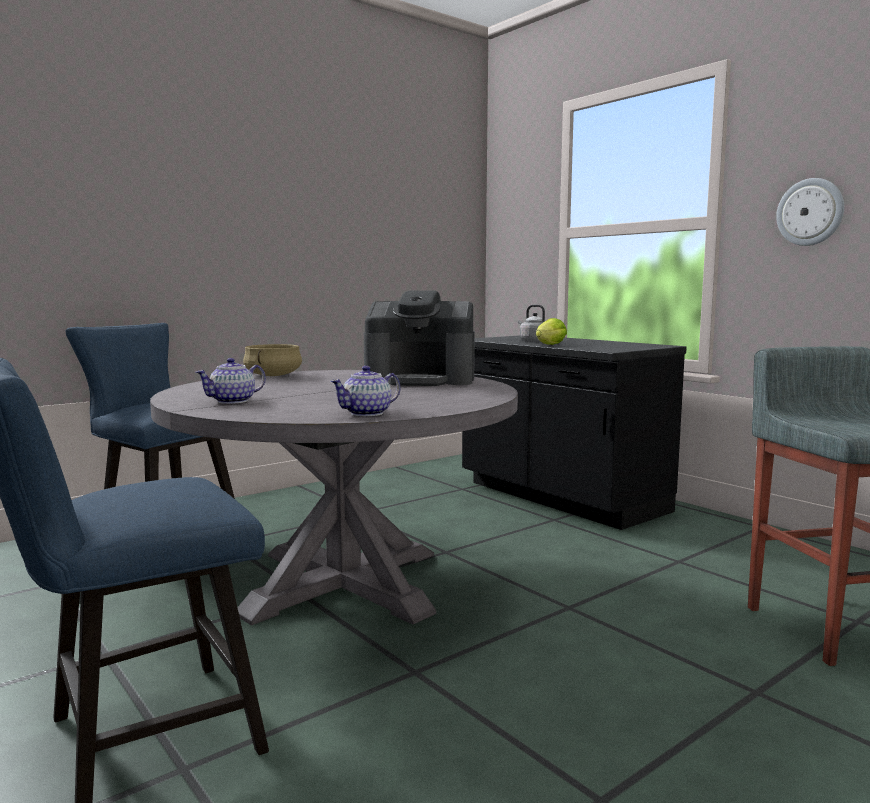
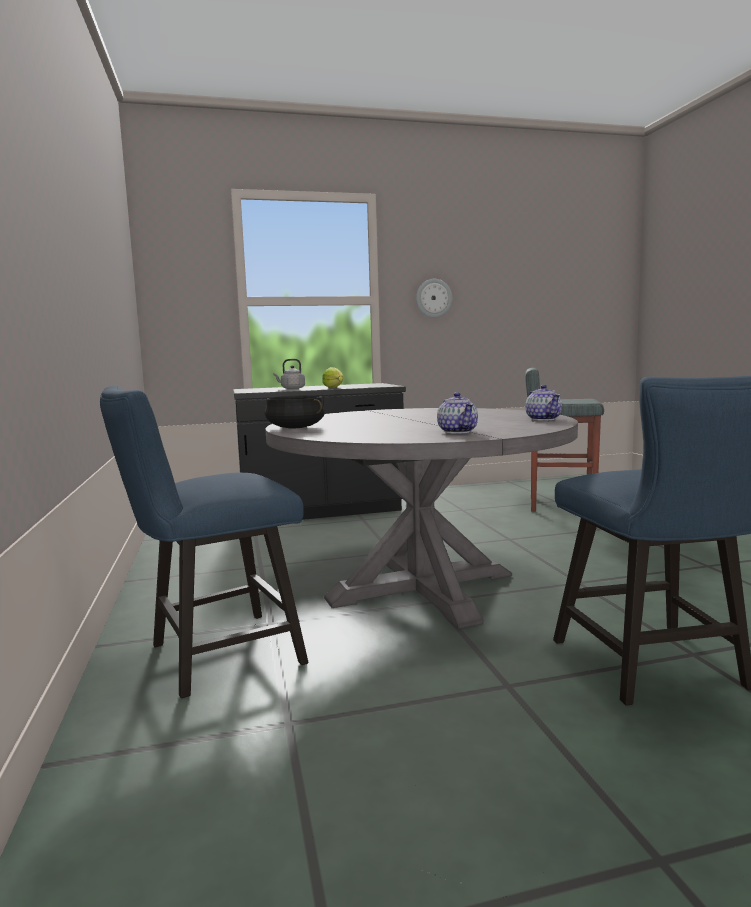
camera: 65 degrees left, 0 degrees up
beige cooking pot [243,344,302,376] -> black cooking pot [265,395,325,429]
coffee machine [364,291,475,386] -> none

